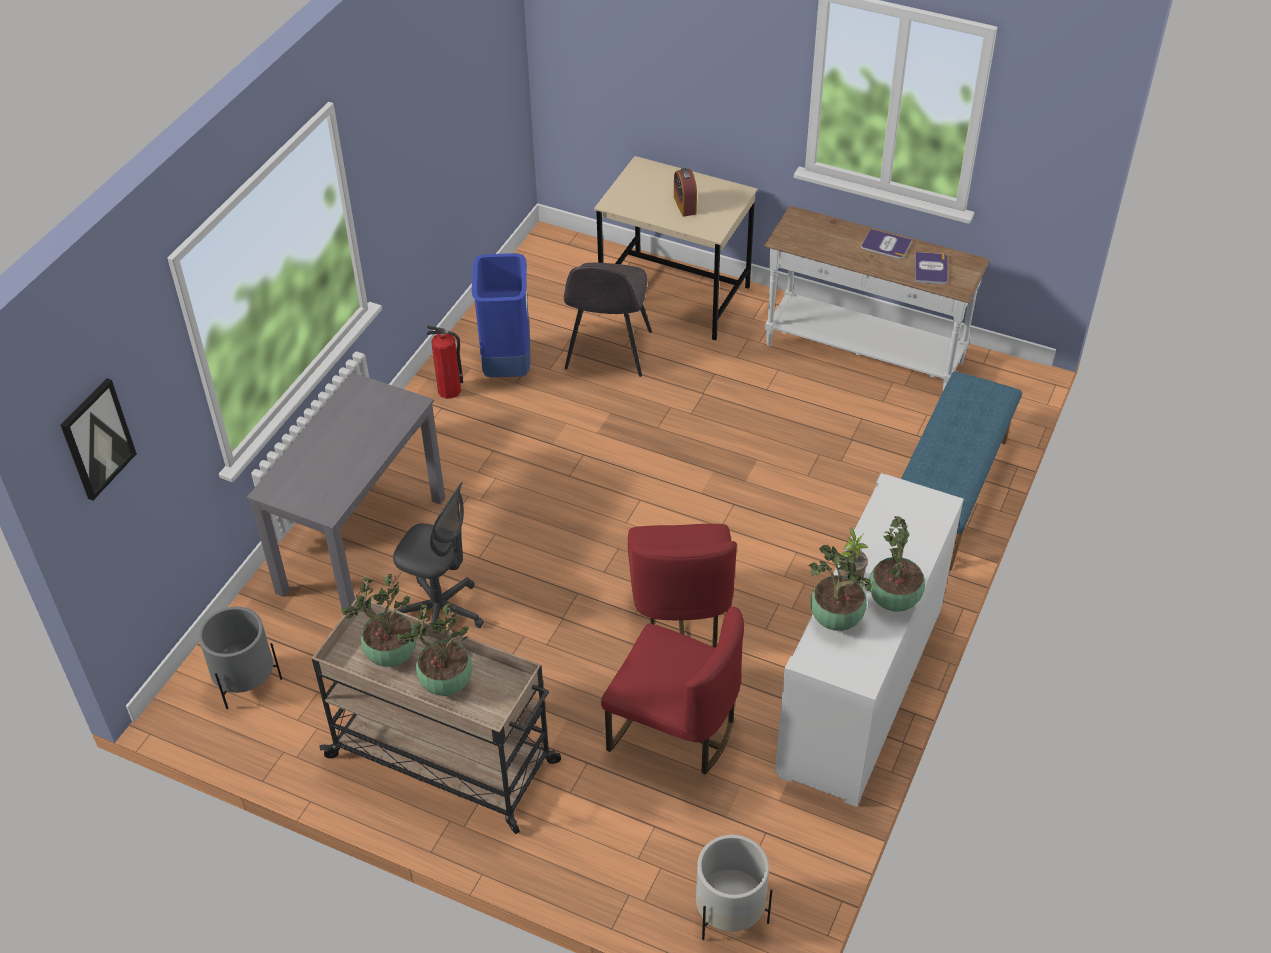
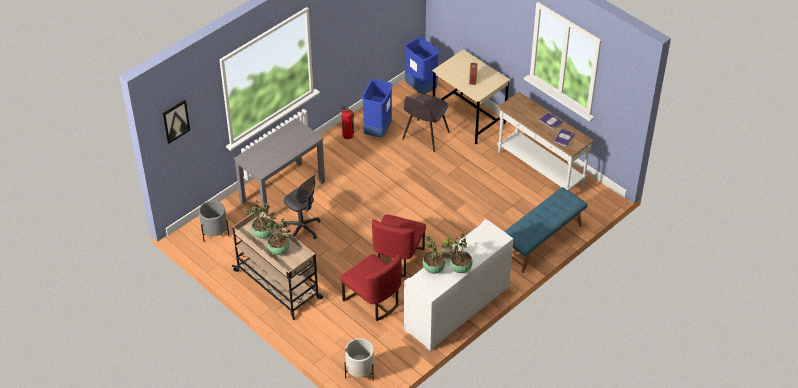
camera: 20 degrees right, 0 degrees up
none -> blue trash can [404,37,439,94]

